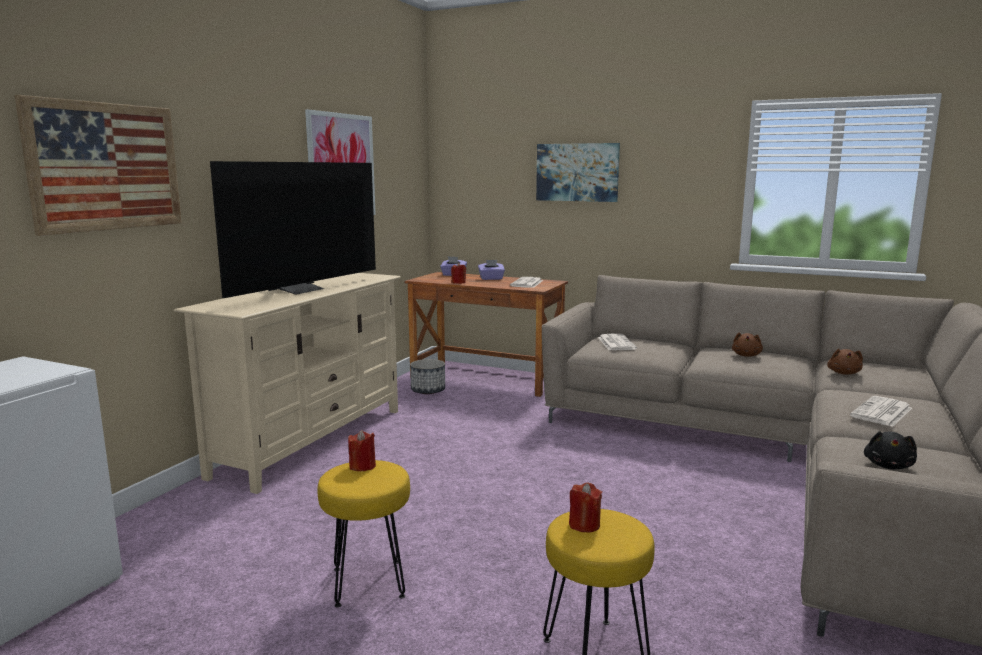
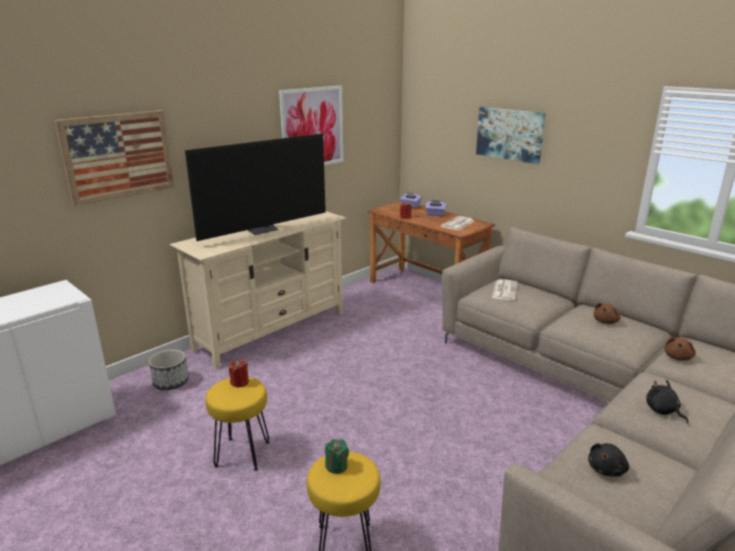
camera: 20 degrees right, 10 degrees up
planter [410,359,445,394] -> planter moved to [149,349,189,390]
red candle [569,482,602,532] -> green candle [325,439,349,474]
newspaper [850,396,912,427] -> black plush toy [646,380,689,423]

